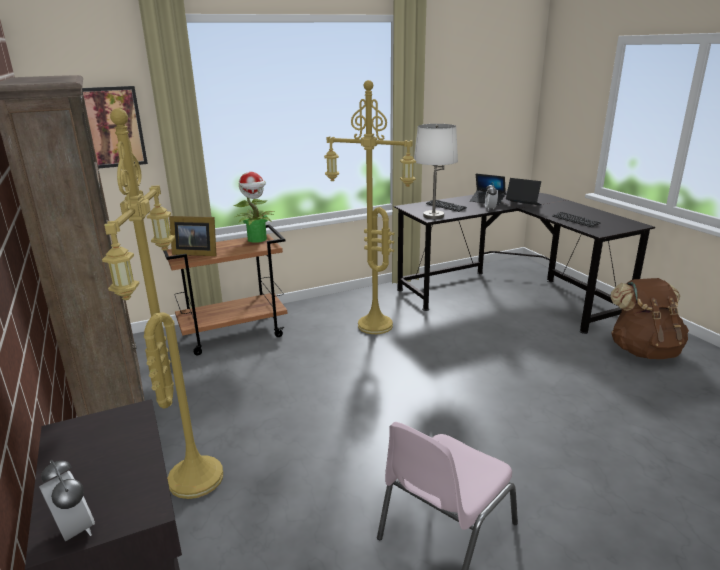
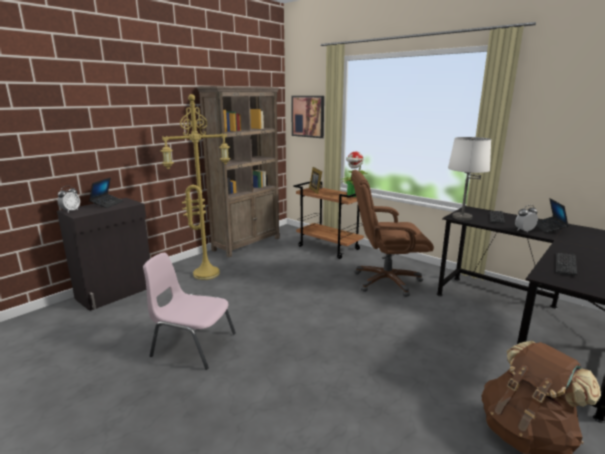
camera: 65 degrees right, 5 degrees down
yellow floor lamp [324,80,416,334] -> brown office chair [351,170,434,297]
laptop [506,178,541,206] -> laptop moved to [89,177,124,208]

